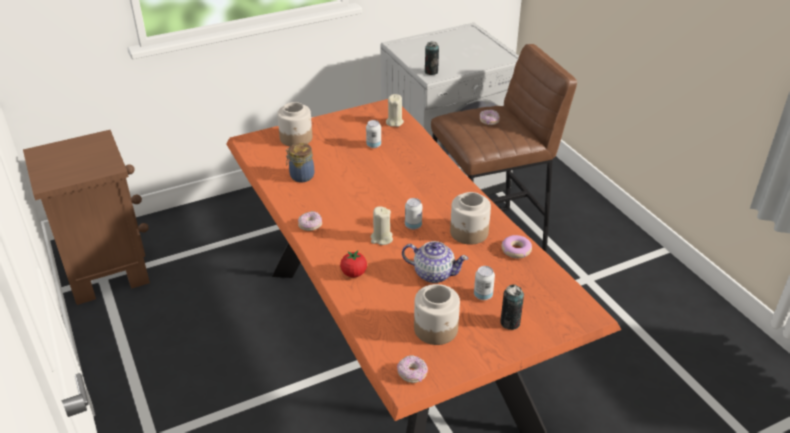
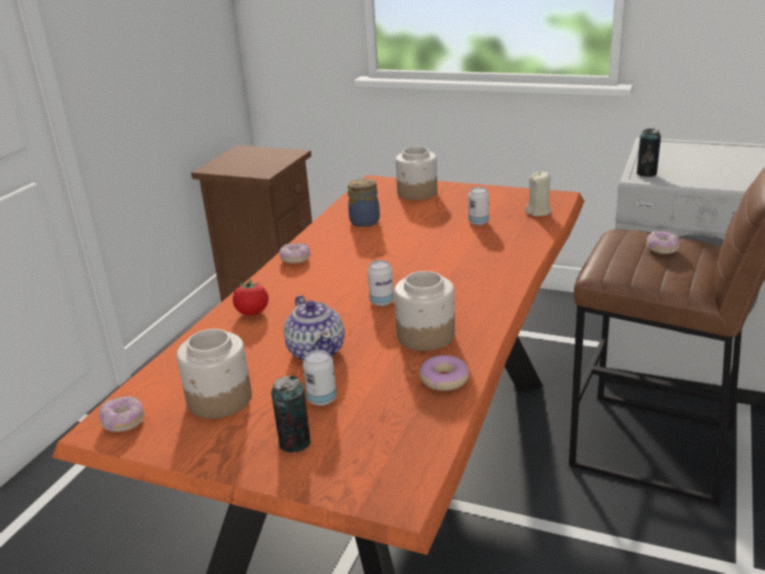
camera: 50 degrees right, 10 degrees down
beige candle [371,207,393,245] -> none

